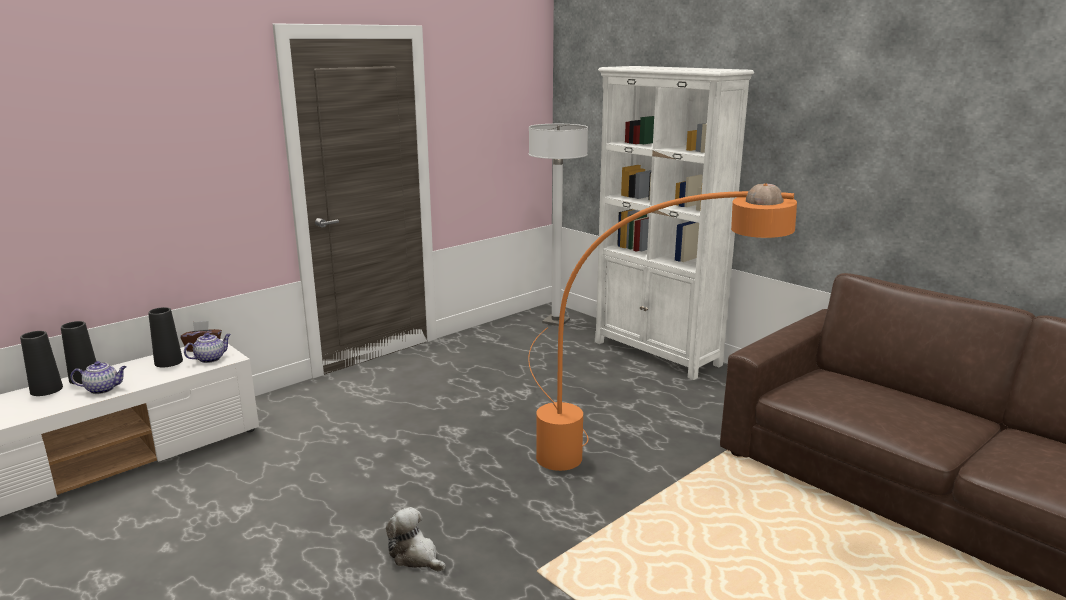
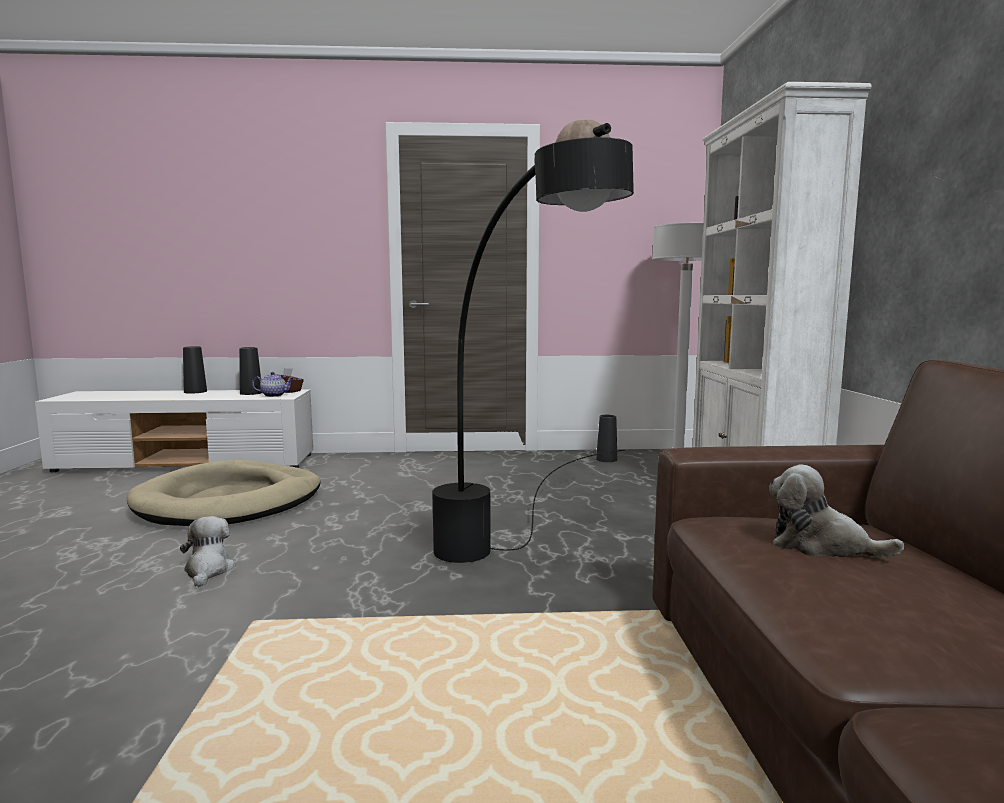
camera: 40 degrees right, 10 degrees down
black vase [20,331,63,396] -> black vase moved to [596,415,617,462]
teapot [70,361,127,394] -> none
orange floor lamp [528,183,797,471] -> black floor lamp [433,120,634,563]
none -> beige dog bed [127,460,321,526]
none -> plush toy [769,465,904,558]

